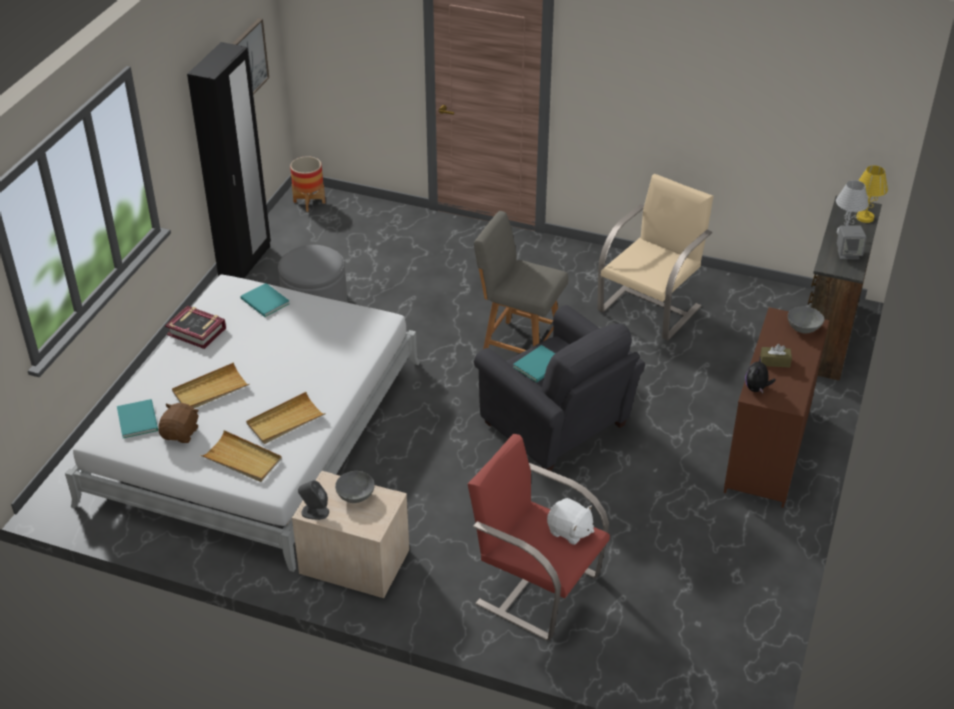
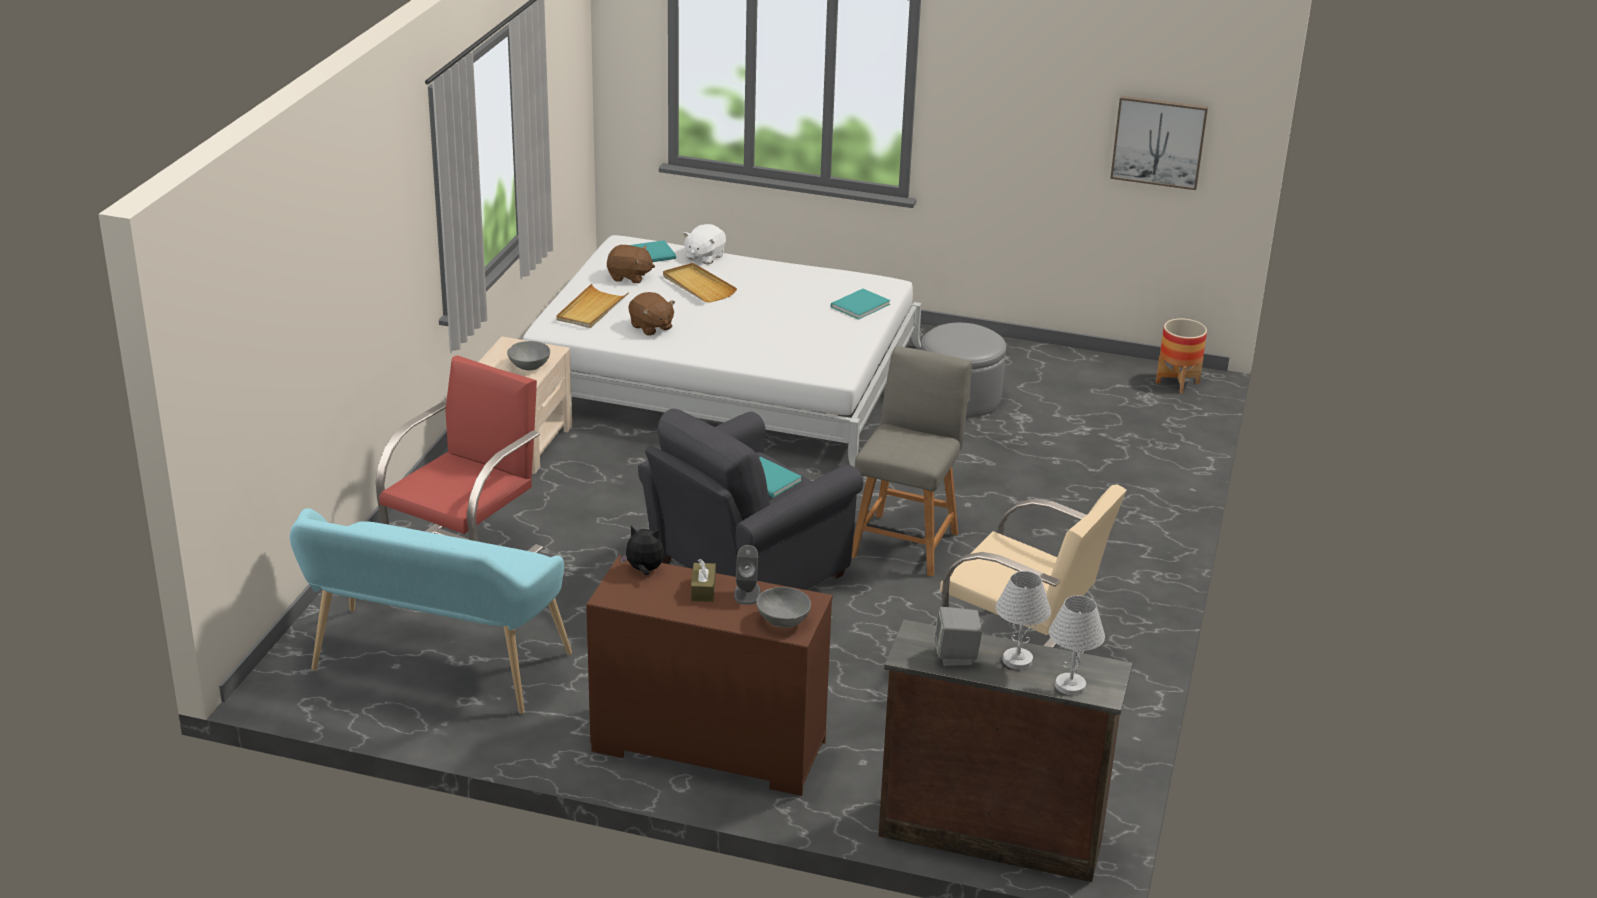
camera: 85 degrees right, 10 degrees down
book [165,306,226,349] -> none
black wardrobe [187,42,271,279] -> none
beige tray [246,392,326,444] -> brown plush toy [628,292,675,336]
grey speaker [298,480,329,520] -> grey speaker moved to [734,545,761,605]
white plush toy [547,498,594,545] -> white plush toy moved to [683,224,726,264]
yellow table lamp [856,165,888,223] -> white table lamp [1049,595,1105,695]
none -> turquoise bench [290,508,572,714]

